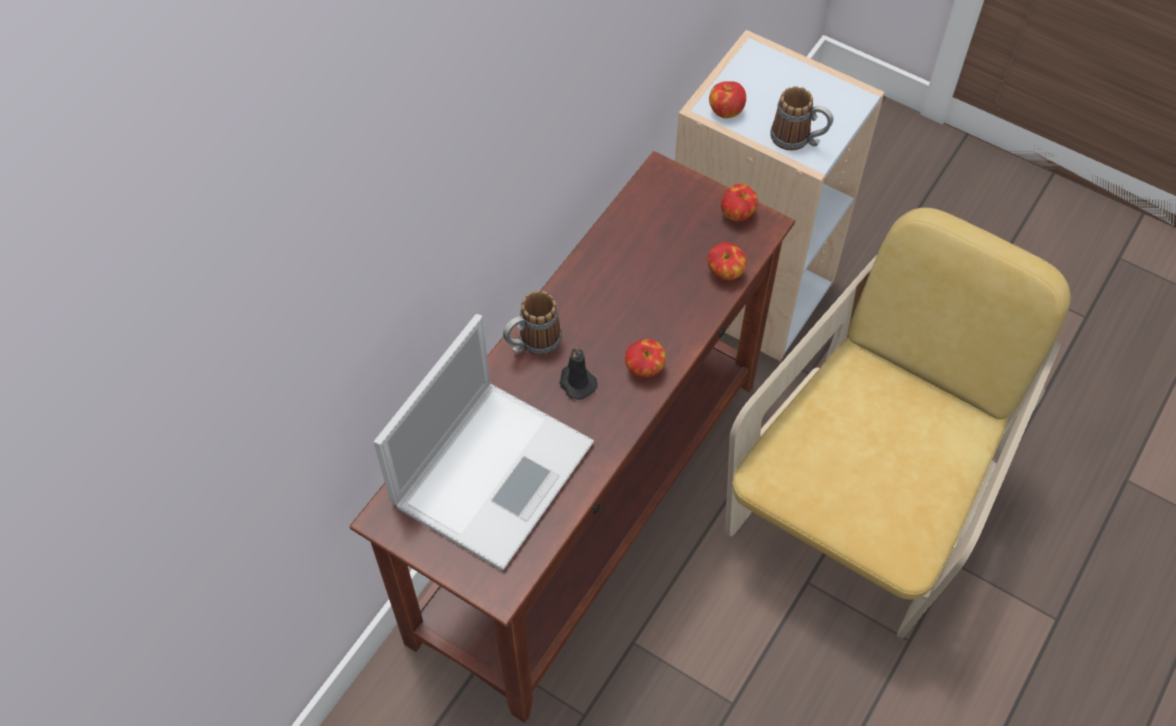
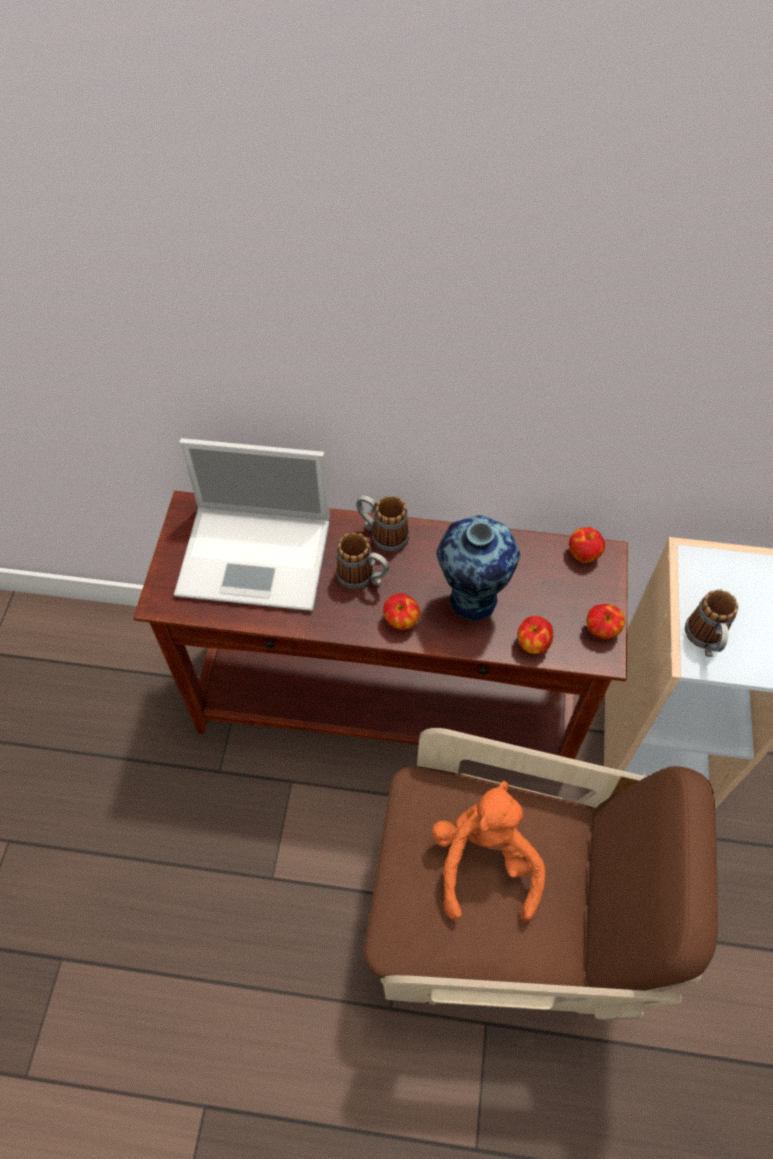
camera: 65 degrees right, 0 degrees up
black candle [559,347,597,400] -> mug [336,532,389,590]
apple [709,81,746,118] -> apple moved to [569,527,605,563]
yellow armchair [725,208,1071,639] -> brown armchair [364,728,718,1020]
none -> orange plush toy [431,781,546,922]
none -> vase [437,515,520,621]

